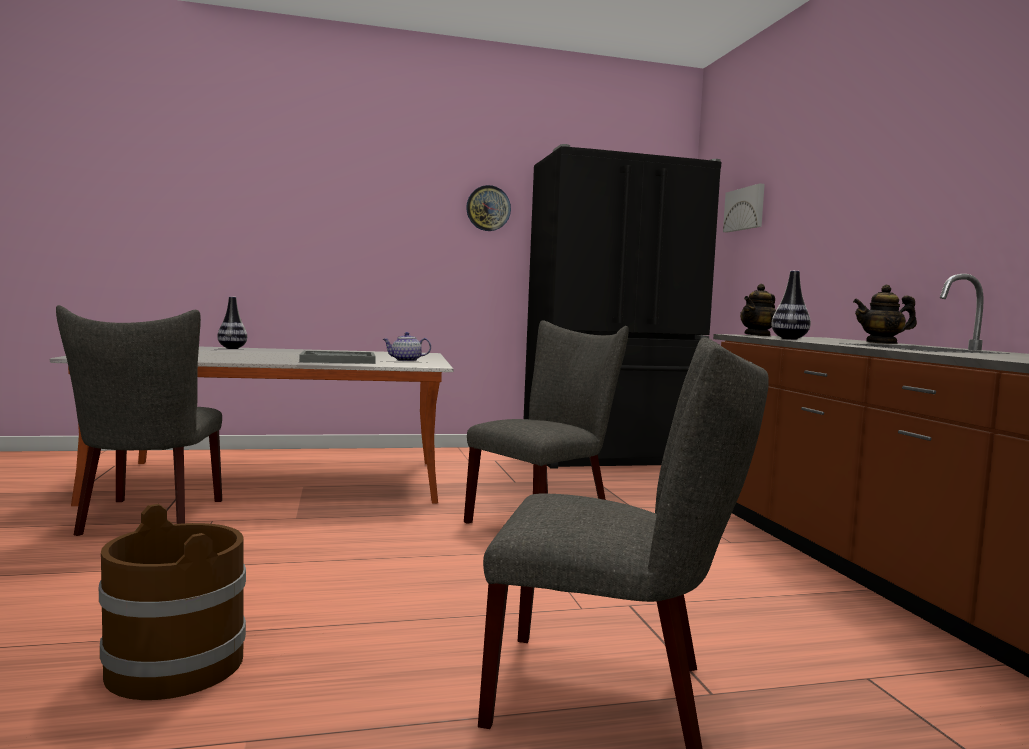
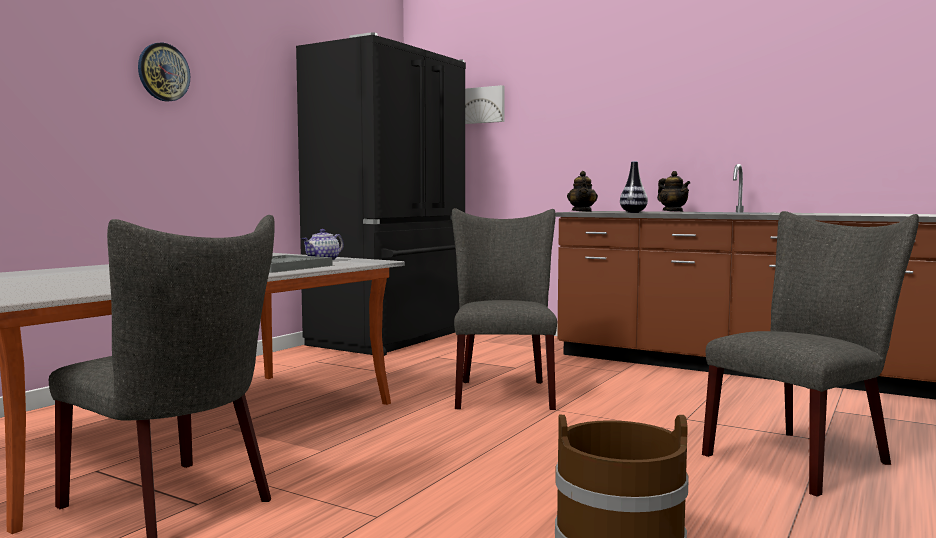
camera: 45 degrees left, 0 degrees up
vase [217,297,247,349] -> none
wall clock [466,185,511,231] -> wall clock moved to [138,43,190,102]
teapot [853,285,917,344] -> teapot turned 75 degrees counterclockwise [657,171,690,212]

